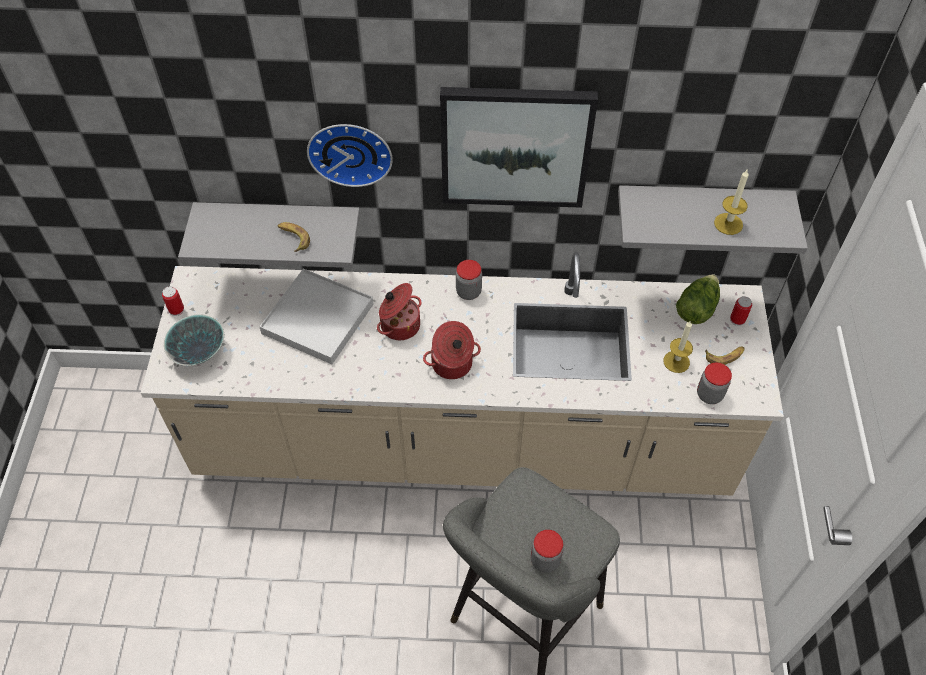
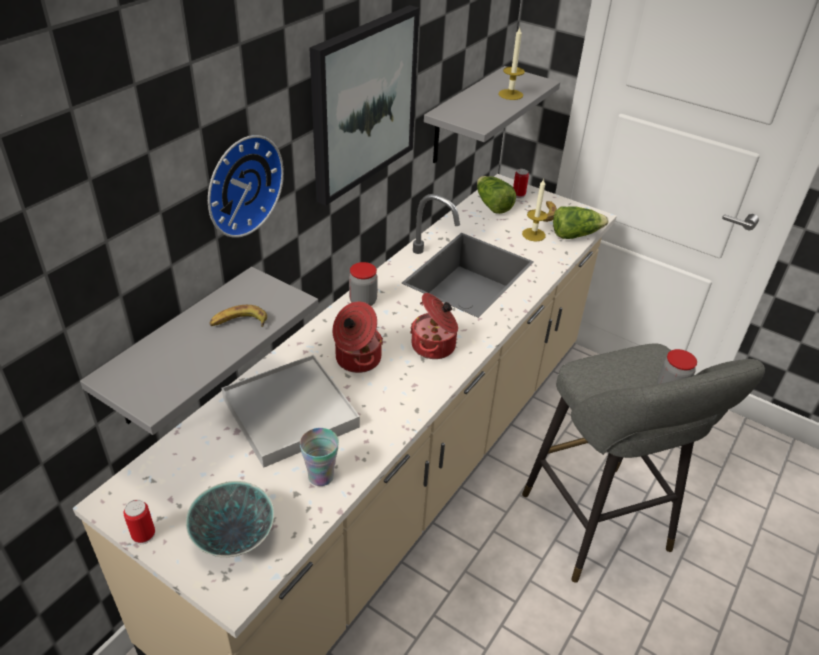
camera: 60 degrees left, 15 degrees down
jar [697,363,732,404] -> lettuce [553,206,609,239]
none -> cup [300,428,339,486]

